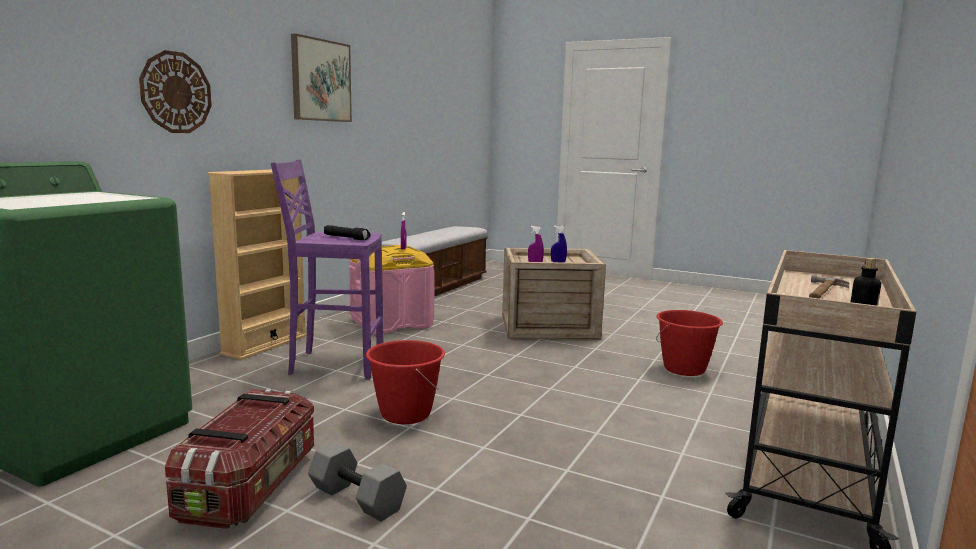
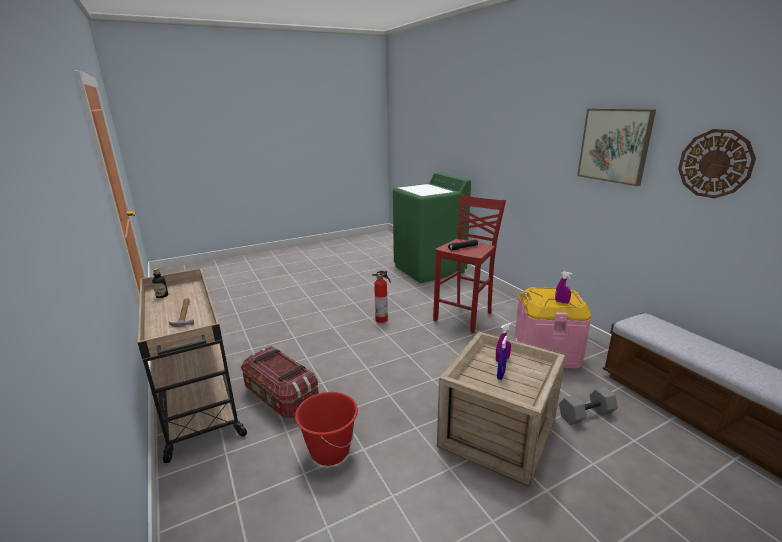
camera: 125 degrees right, 10 degrees up
wall clock [139,50,212,133] -> wall clock moved to [678,129,756,198]
storage box [165,389,314,529] -> storage box moved to [241,346,319,418]
beige bookcase [207,170,307,360] -> none
purple stool [271,159,384,379] -> red stool [433,195,506,333]
grey dumbbell [308,442,407,521] -> grey dumbbell moved to [559,387,618,425]
red bucket [366,340,445,424] -> fire extinguisher [372,271,391,323]

